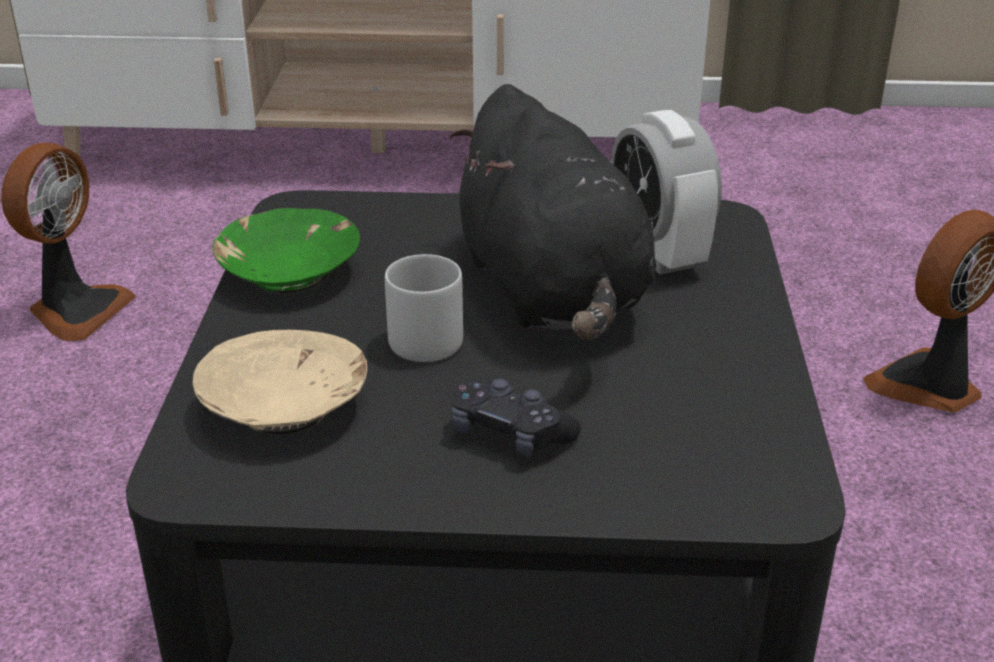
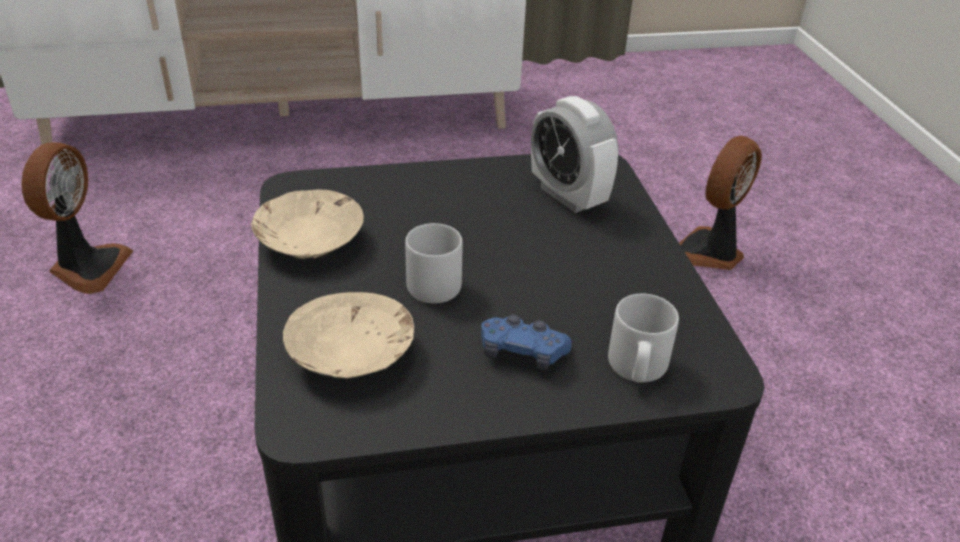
camera: 15 degrees left, 5 degrees up
green bowl [212,208,360,293] -> beige bowl [251,189,364,259]
black plush toy [450,84,656,341] -> none
black game controller [452,378,581,457] -> blue game controller [481,314,572,370]
none -> grey mug [608,294,679,383]

